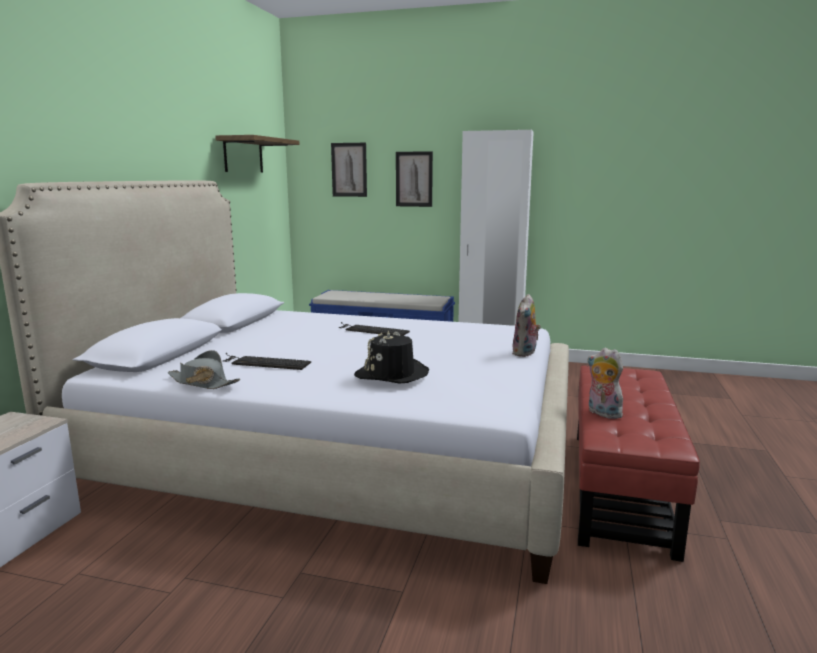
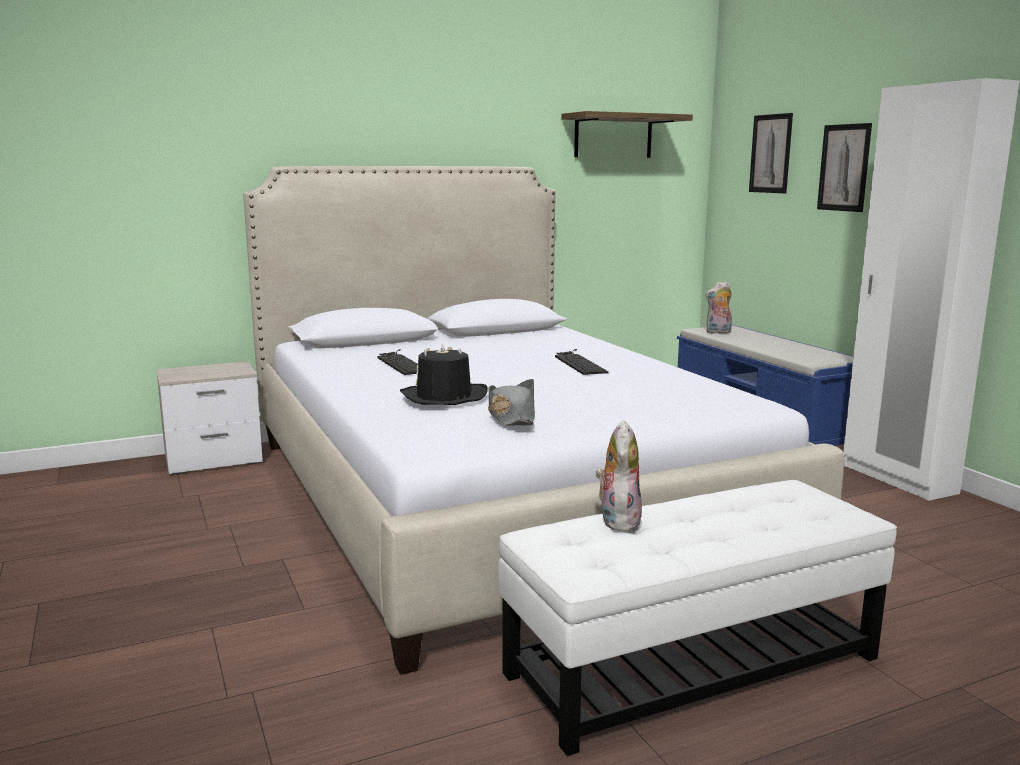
camera: 50 degrees right, 0 degrees up
grey hat [168,350,240,389] -> grey hat moved to [488,379,535,426]
plush toy [512,294,541,357] -> plush toy moved to [705,281,732,334]
red ottoman [577,365,700,562] -> white ottoman [498,480,897,756]

